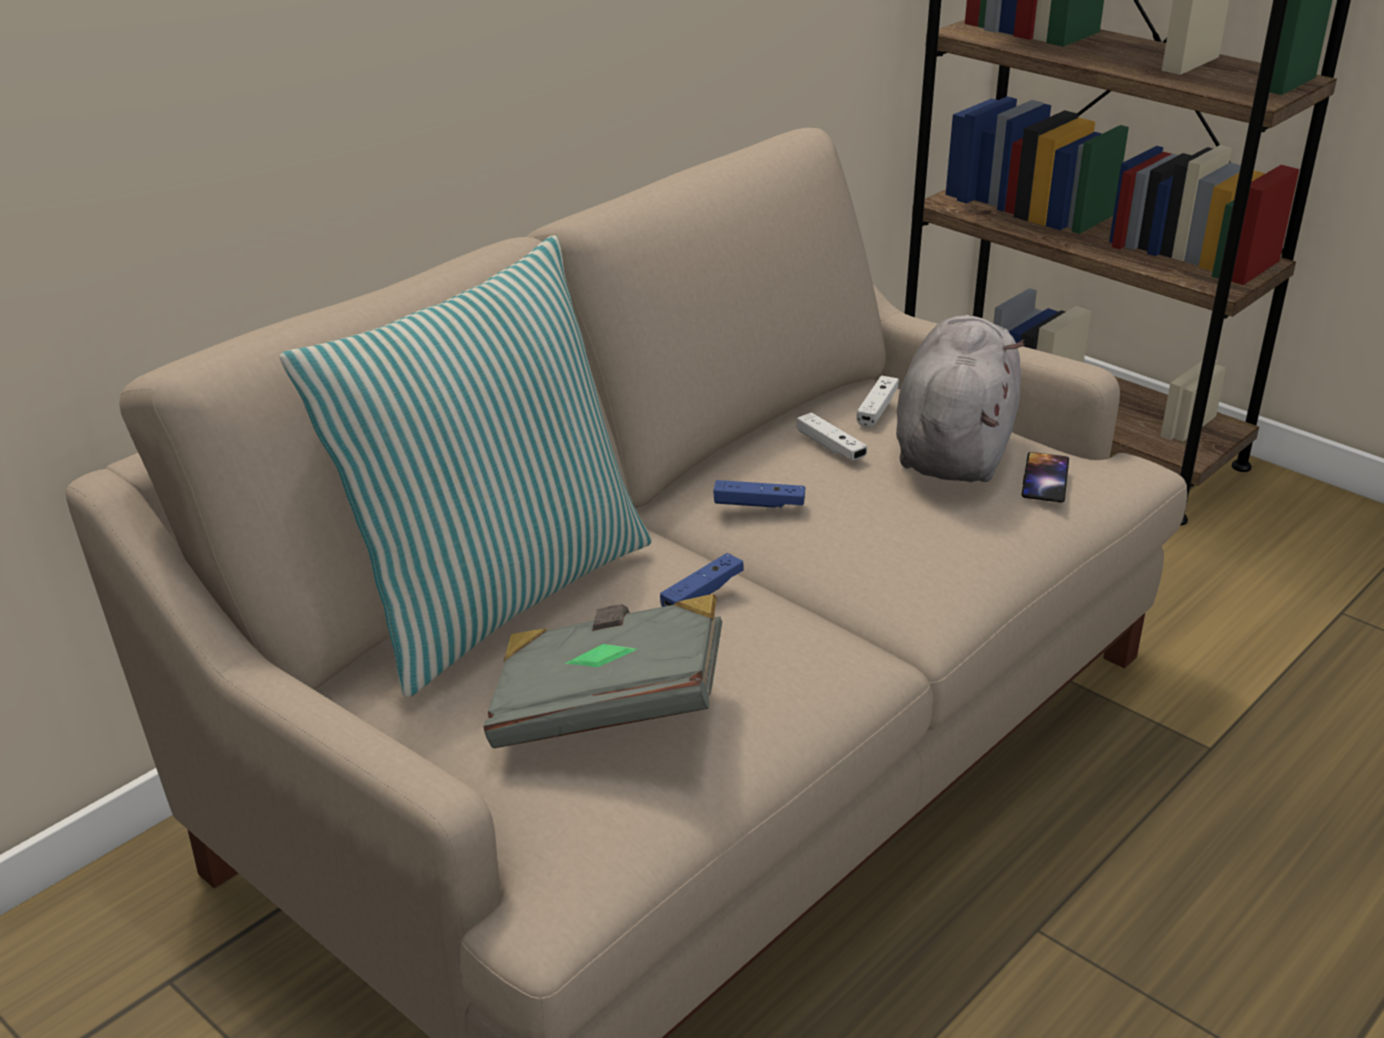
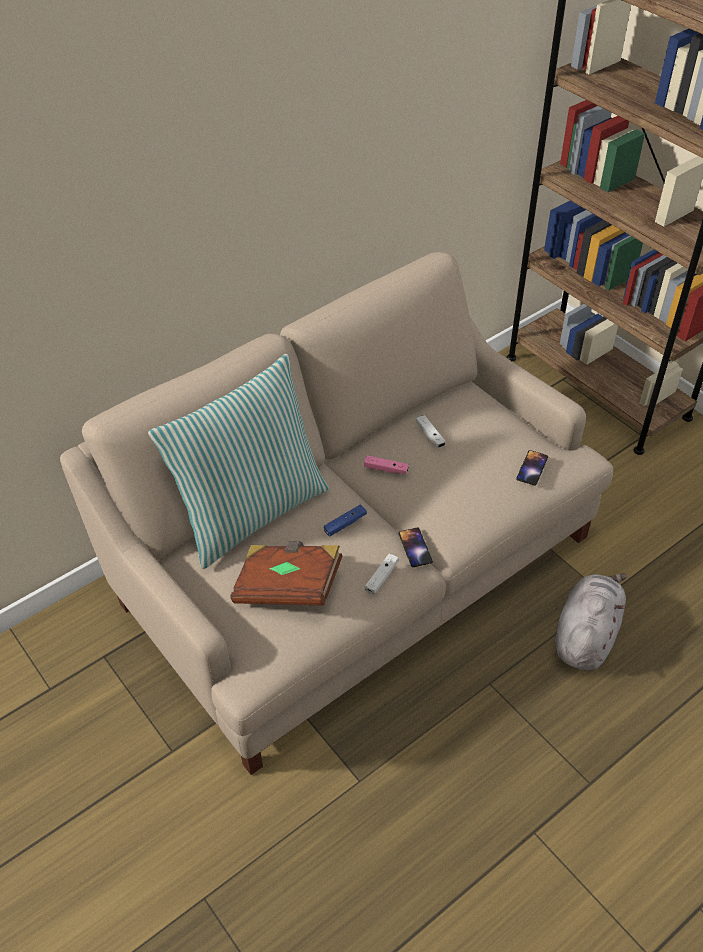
camera: 10 degrees right, 15 degrees up
grey book [484,594,722,748] -> brown book [230,541,343,606]
blue game controller [714,480,805,508] -> pink game controller [364,455,409,475]
white game controller [857,375,899,427] -> white game controller moved to [365,553,399,595]
grey plush toy [896,316,1025,482] -> grey plush toy moved to [555,573,628,671]
none -> phone [398,527,433,567]

